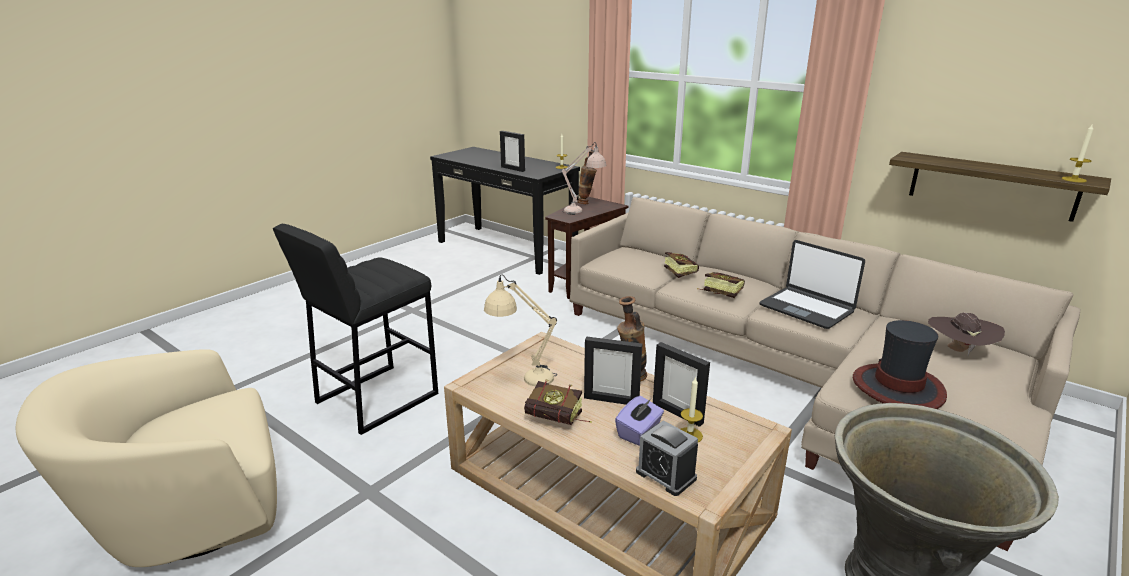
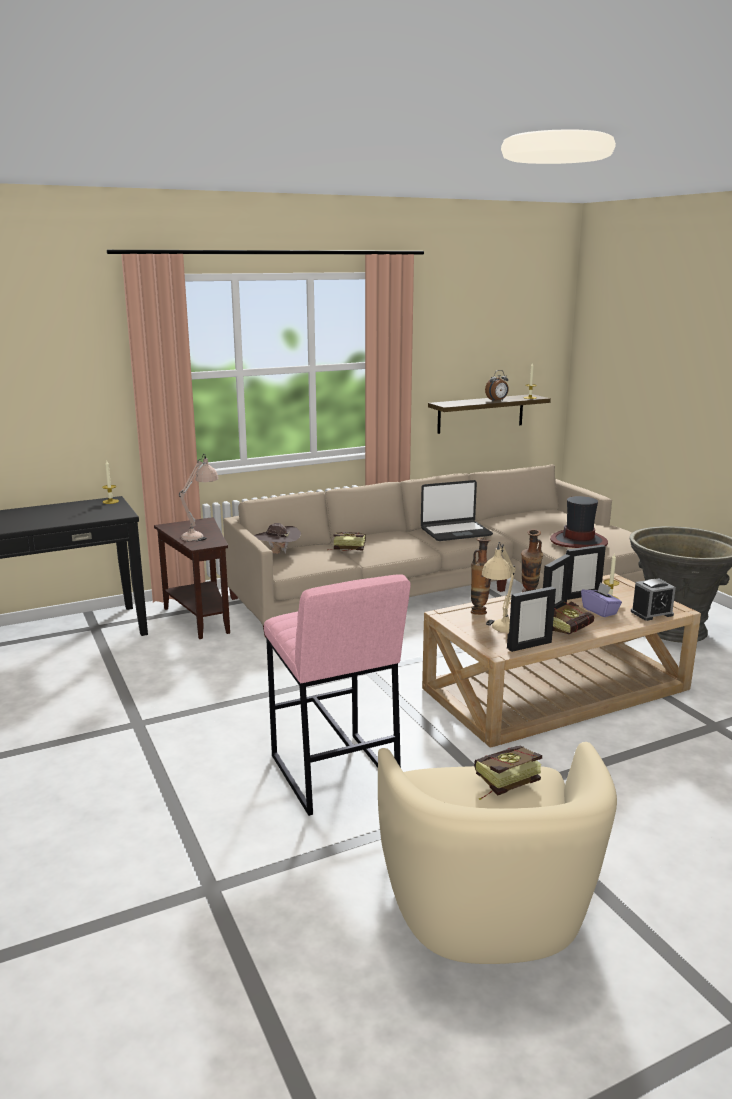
camera: 65 degrees left, 5 degrees down
black stool [273,224,438,435] -> pink stool [264,574,411,816]
picture frame [500,131,525,172] -> picture frame moved to [507,587,556,652]
vase [577,150,597,204] -> vase moved to [471,538,491,615]
book [697,272,745,298] -> book moved to [474,746,542,800]
brown hat [928,312,1005,356] -> brown hat moved to [254,523,301,554]
none -> alarm clock [485,370,509,401]

